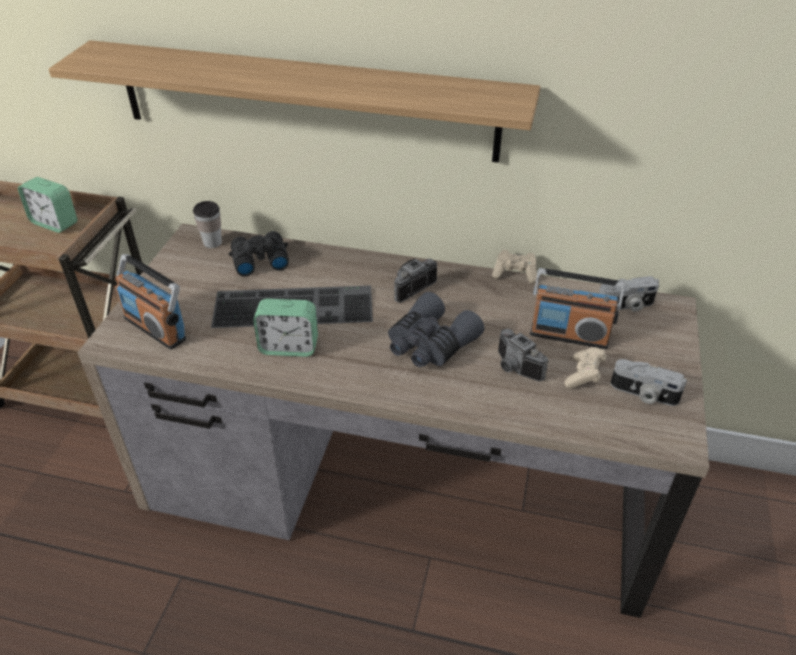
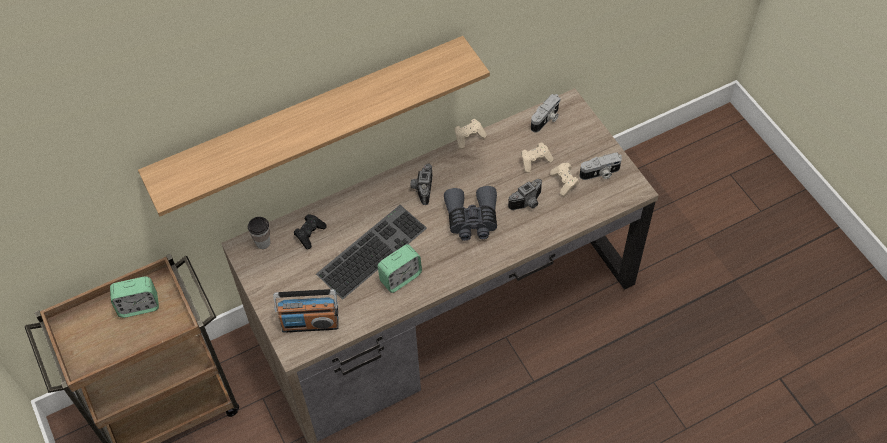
camera: 40 degrees left, 15 degrees up
black binoculars [229,231,289,277] -> black game controller [294,214,327,249]
camera [498,329,548,381] -> camera turned 45 degrees counterclockwise [508,179,542,210]
radio [530,268,625,349] -> beige game controller [521,143,553,173]

